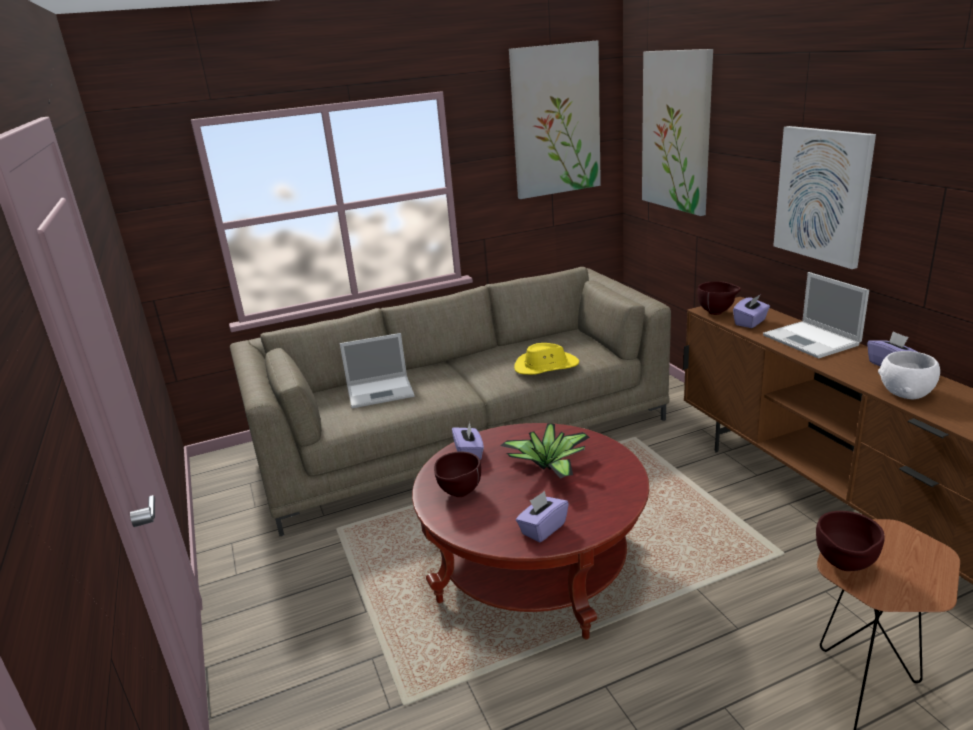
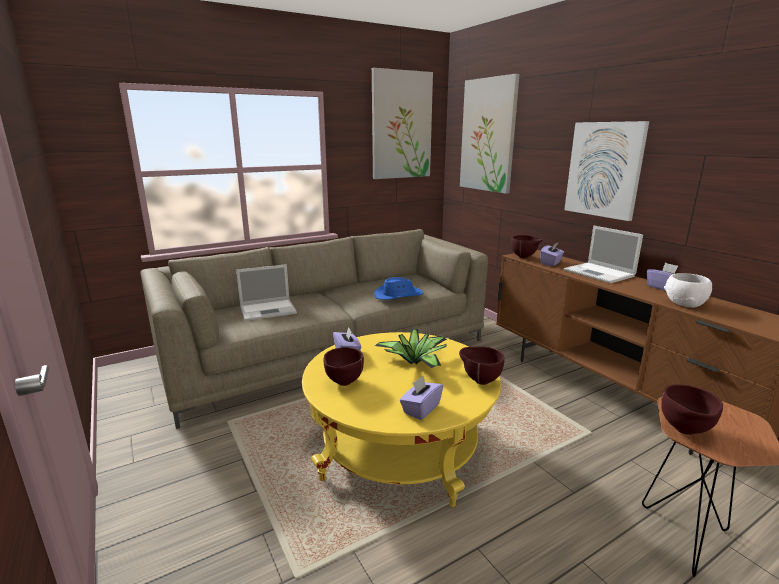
camera: 10 degrees left, 5 degrees down
red coffee table [412,423,649,639] -> yellow coffee table [302,332,501,507]
yellow hat [514,343,579,375] -> blue hat [374,277,423,300]
none -> brown bowl [459,346,504,385]

